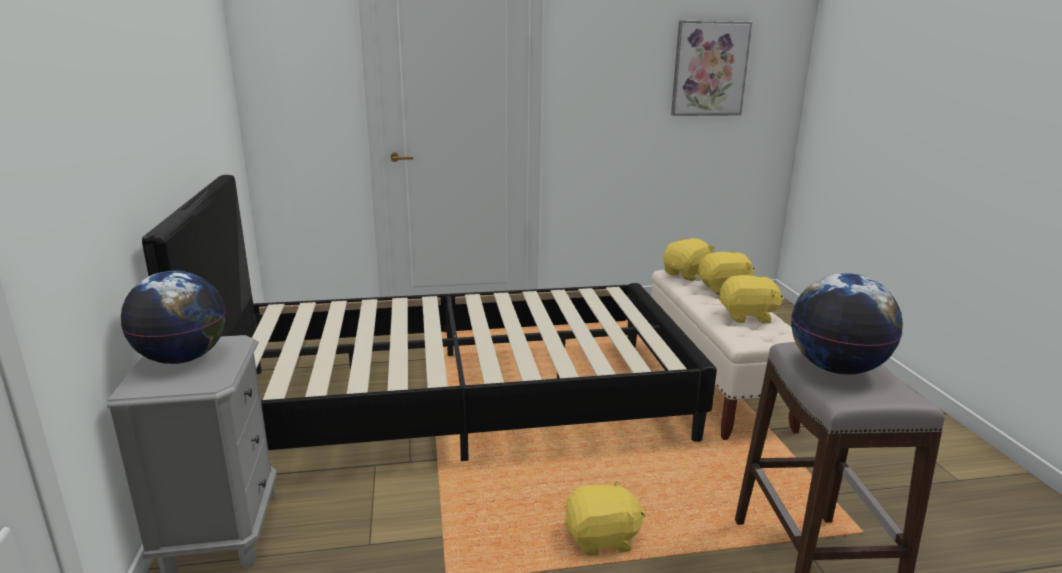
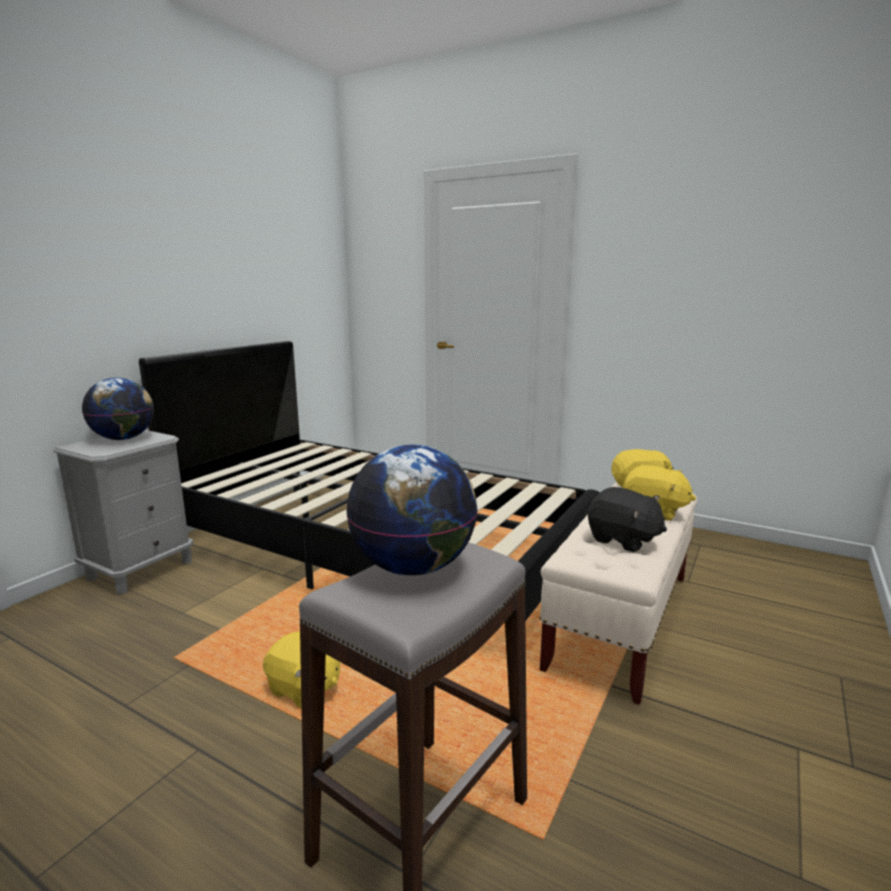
camera: 40 degrees right, 5 degrees down
picture [671,21,752,116] -> none
yellow plush toy [719,275,784,323] -> black plush toy [588,487,667,552]

